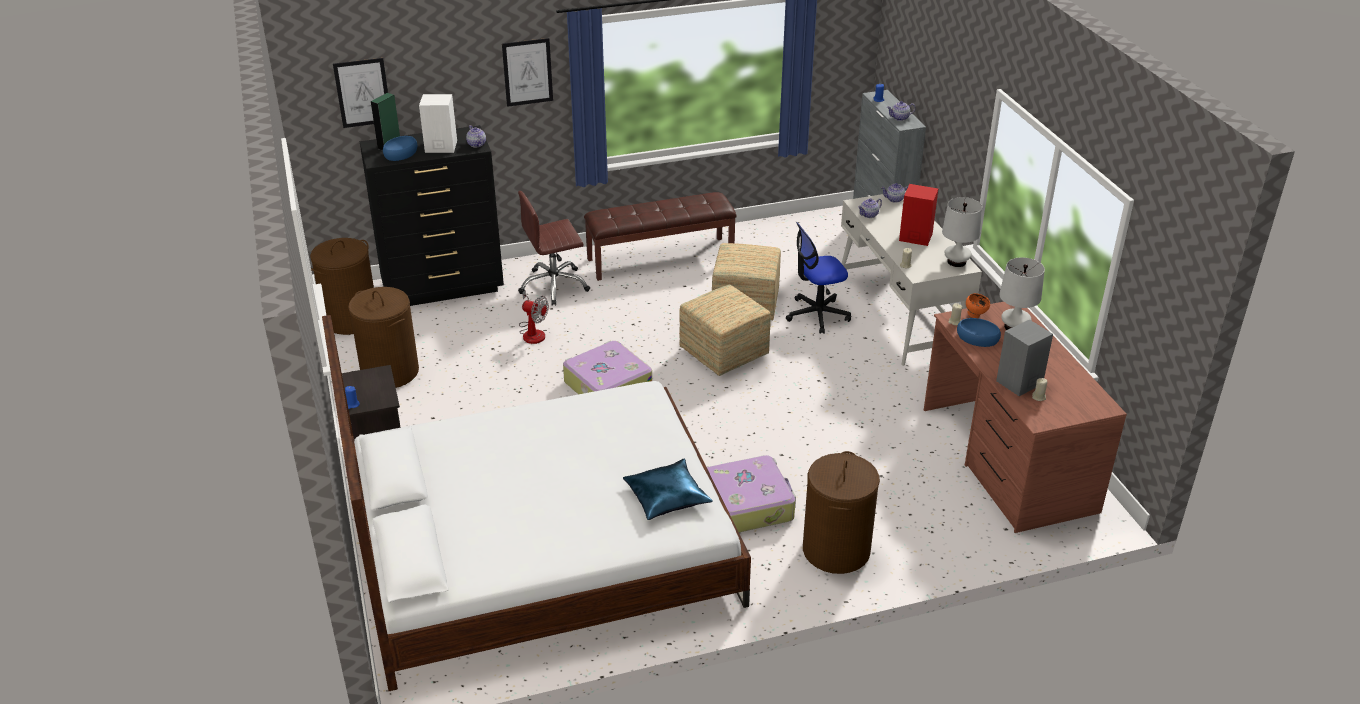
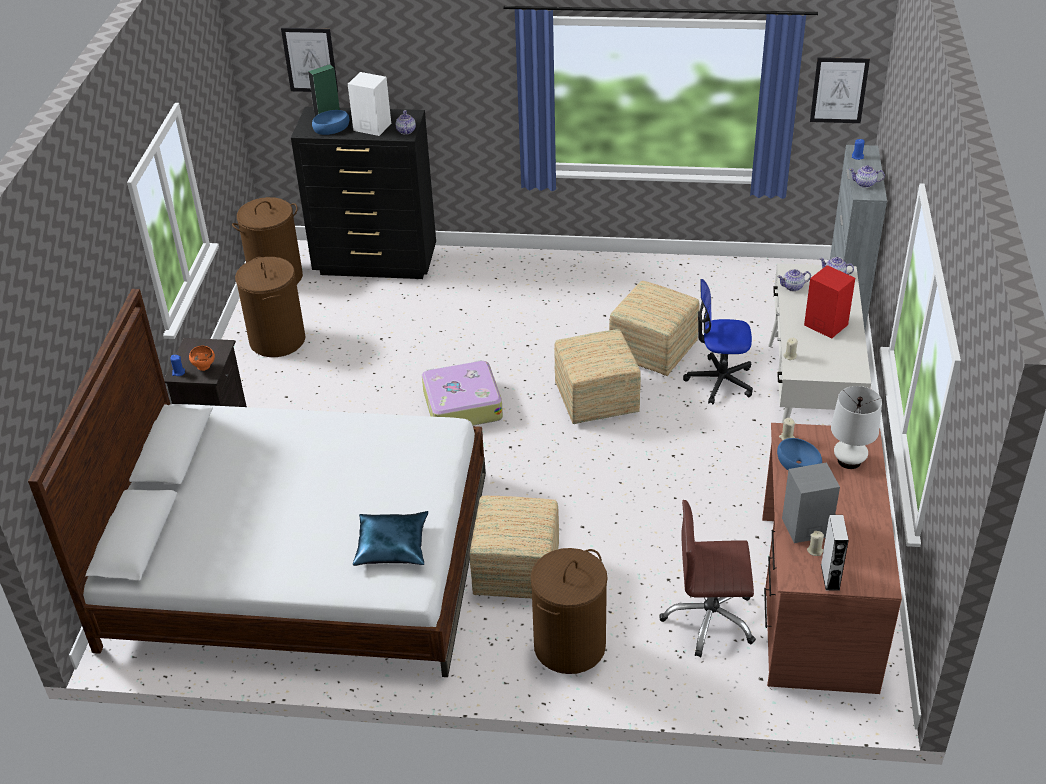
camera: 25 degrees right, 5 degrees up
picture [502,38,553,107] -> picture moved to [810,57,870,123]
brown office chair [518,191,590,306] -> brown office chair moved to [659,500,756,657]
fan [519,290,549,344] -> none
brown bench [584,192,737,281] -> none
suitcase [707,455,796,532] -> ottoman [470,496,559,598]
white table lamp [942,197,982,267] -> none
orange bowl [966,293,990,318] -> orange bowl moved to [189,346,215,371]
none -> grey speaker [821,515,849,591]

